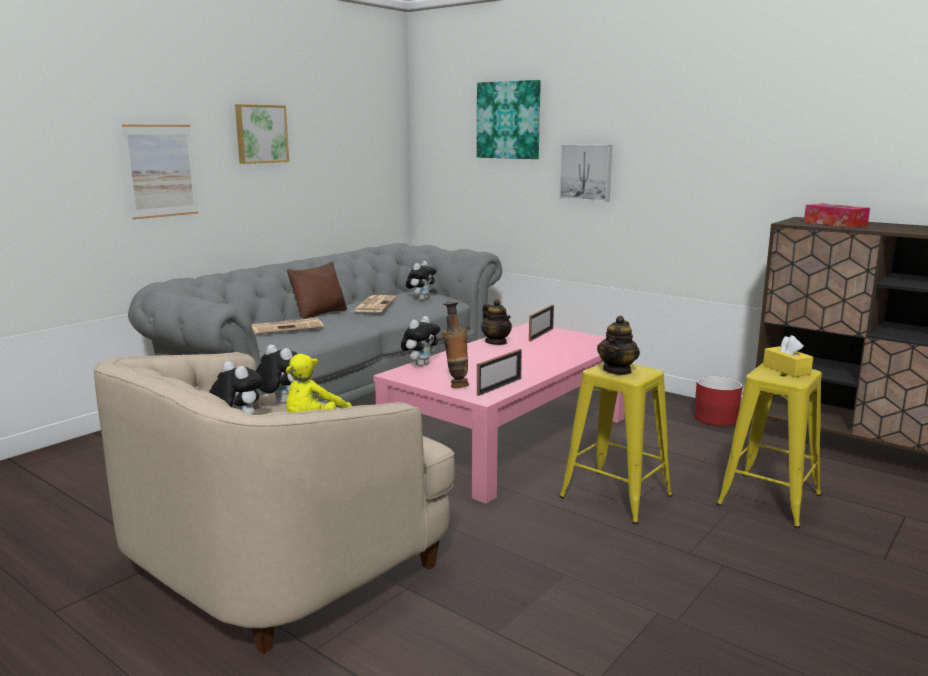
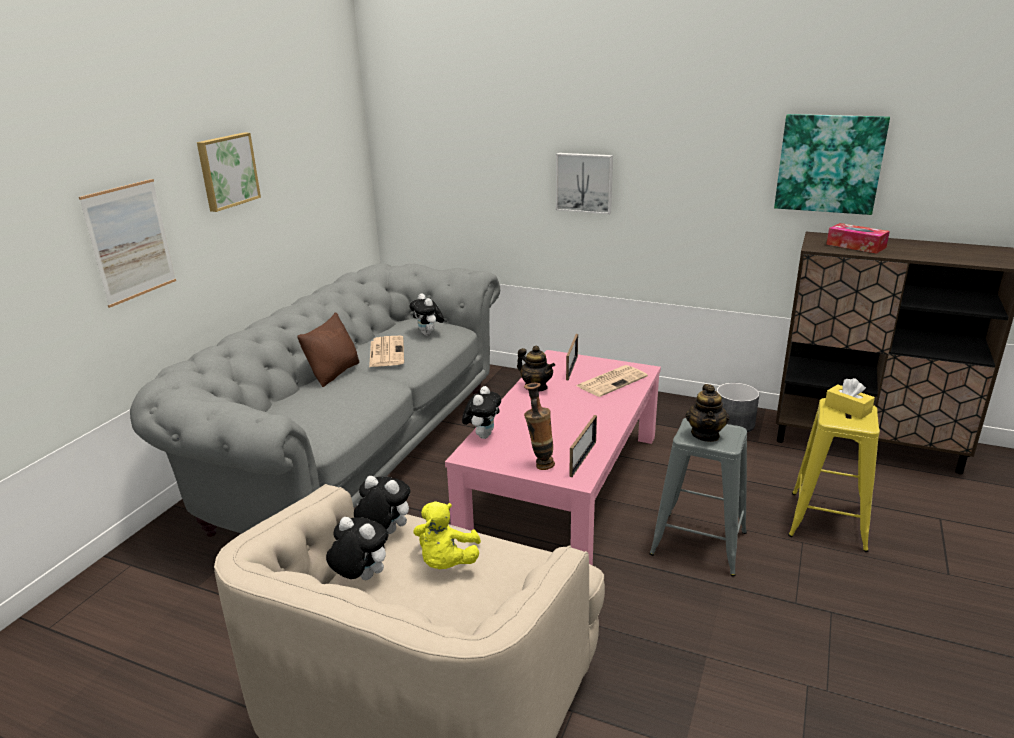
camera: 15 degrees left, 10 degrees up
newspaper [251,318,324,334] -> newspaper moved to [576,365,648,397]
plush toy [406,261,436,300] -> plush toy turned 135 degrees clockwise [409,293,444,336]
picture [477,80,541,159] -> picture moved to [774,114,890,215]
yellow stool [559,362,672,524] -> grey stool [649,418,747,577]
red planter [694,376,742,426] -> grey planter [716,383,759,432]

